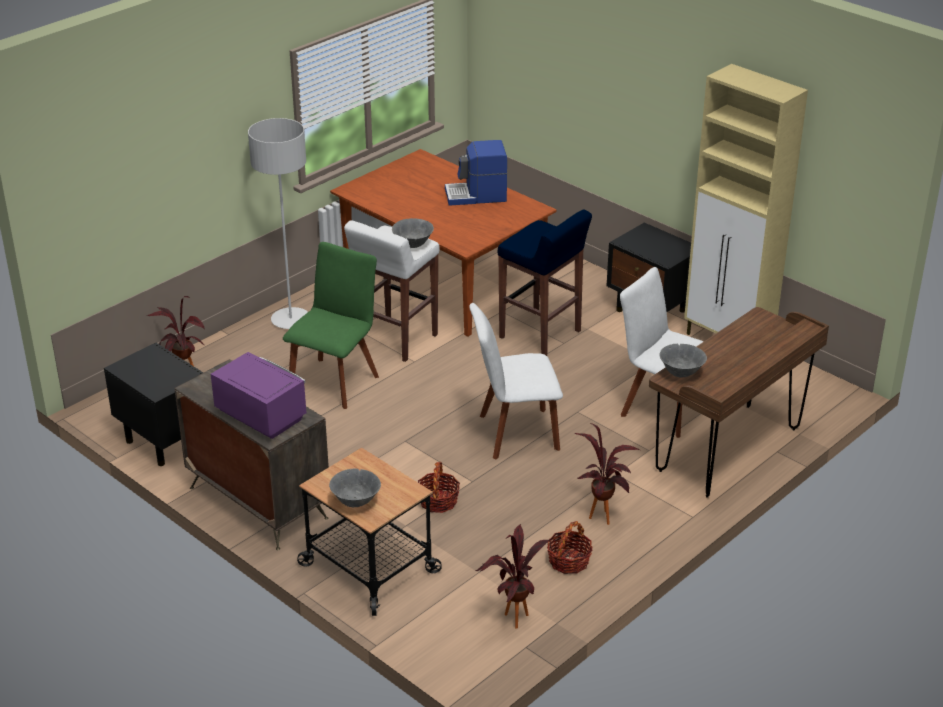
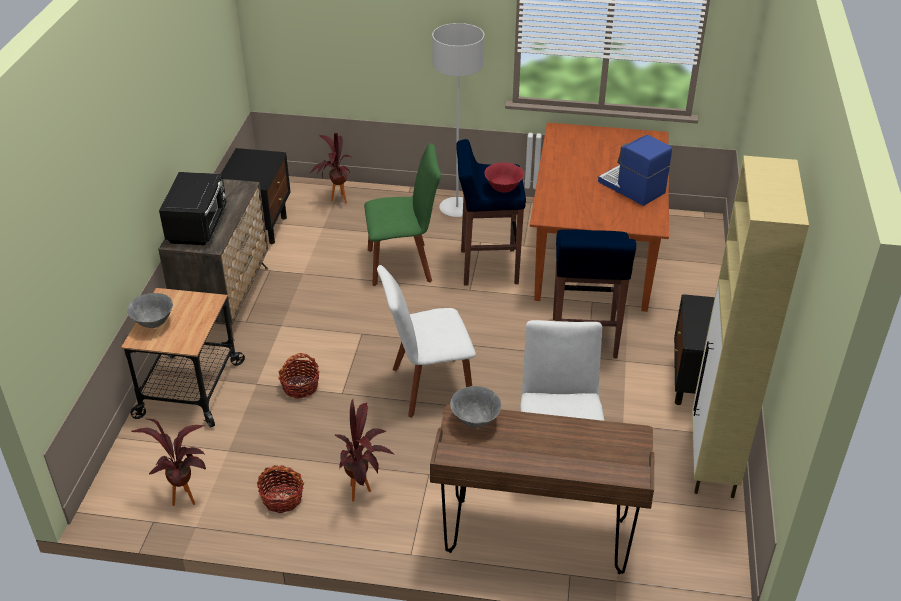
camera: 55 degrees right, 5 degrees up
purple microwave [211,352,307,439] -> black microwave [159,172,227,245]
white stool [344,220,439,362] -> blue stool [456,139,526,285]
grey bowl [392,218,434,248] -> red bowl [485,163,524,192]
white chair [469,303,563,459] -> white chair turned 60 degrees counterclockwise [377,265,476,418]

